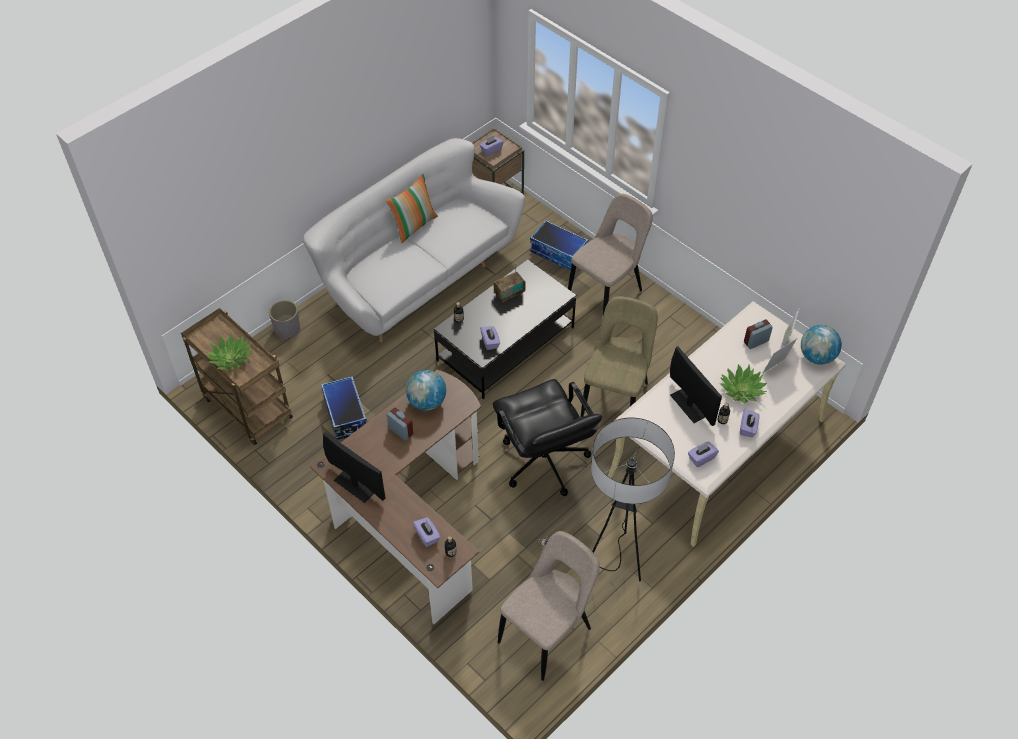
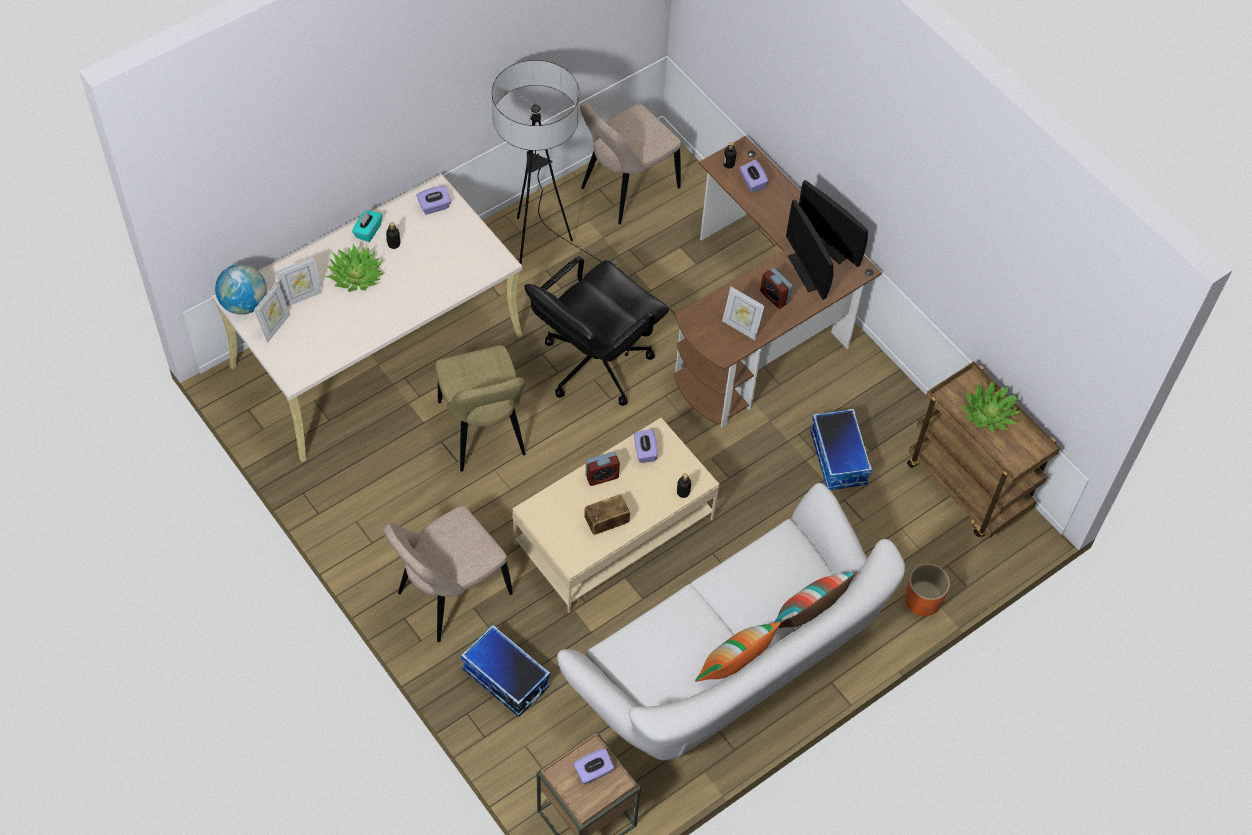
camera: 175 degrees left, 5 degrees up
grey planter [269,300,300,339] -> orange planter [905,563,950,617]
globe [406,370,446,410] -> picture frame [722,287,765,340]
black coffee table [434,260,576,399] -> beige coffee table [512,418,719,613]
black office chair [492,379,602,496] -> black office chair turned 120 degrees counterclockwise [524,256,669,406]
beige chair [581,296,658,417] -> beige chair turned 45 degrees counterclockwise [435,345,526,472]
monitor [670,346,722,426] -> monitor moved to [786,200,834,300]
purple tissue box [740,409,759,437] -> turquoise tissue box [352,210,382,242]
alarm clock [744,320,773,349] -> alarm clock moved to [586,452,620,486]
none -> pillow [774,571,857,628]

